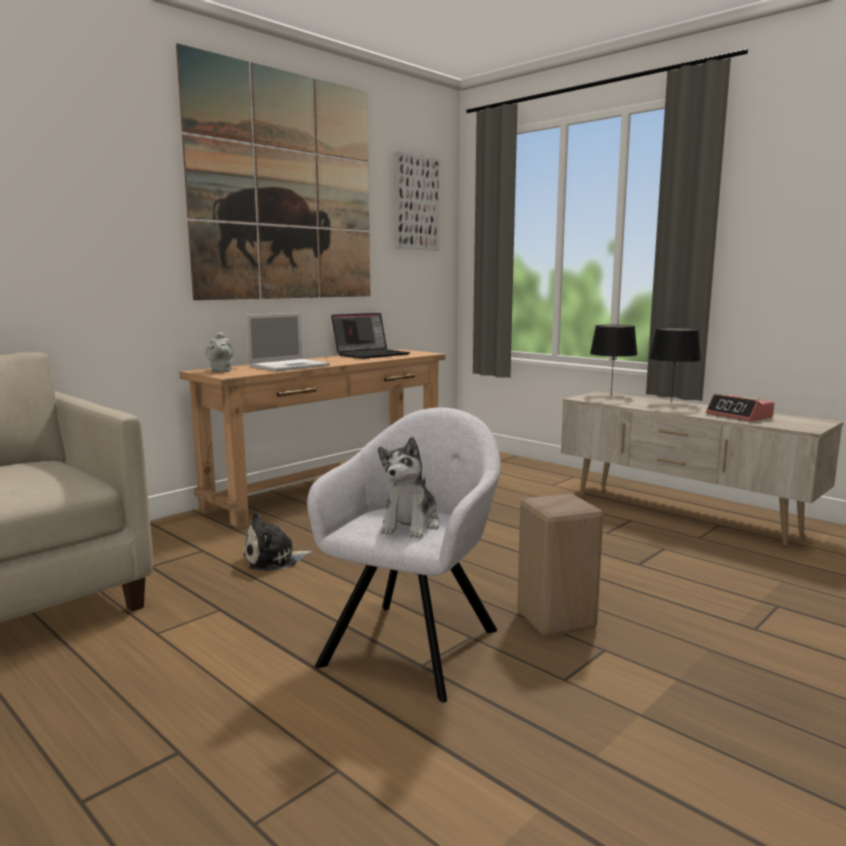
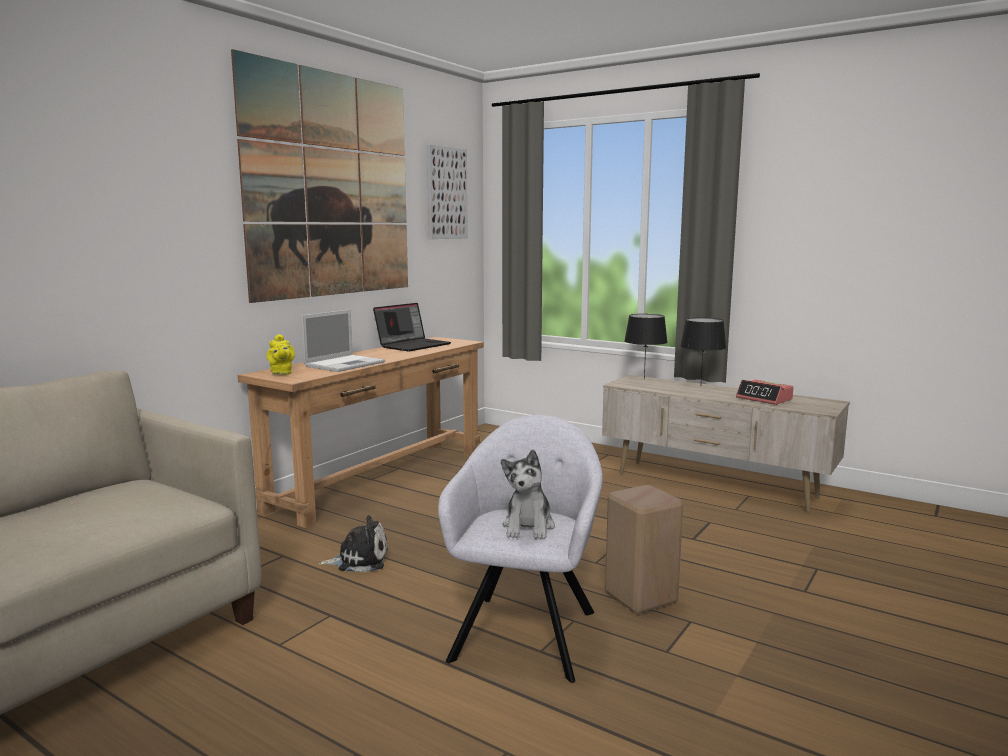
camera: 10 degrees left, 0 degrees up
grey teapot [205,332,234,372] -> yellow teapot [266,334,295,375]
plush toy [243,512,313,571] -> plush toy turned 150 degrees counterclockwise [318,515,388,573]

